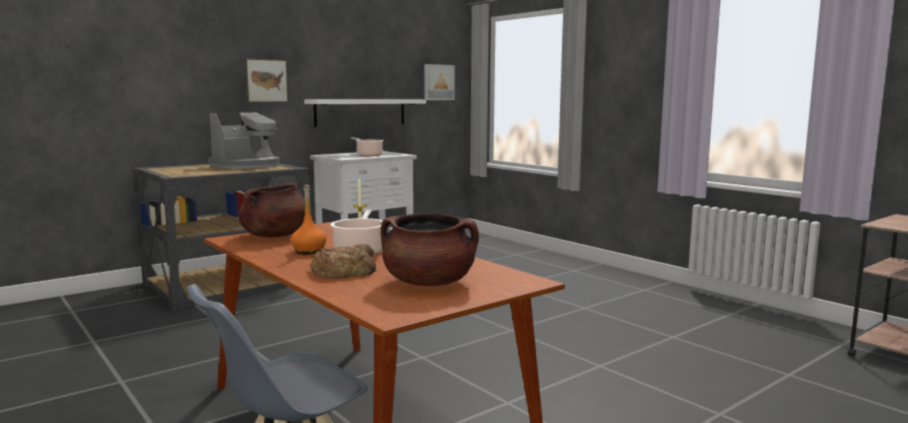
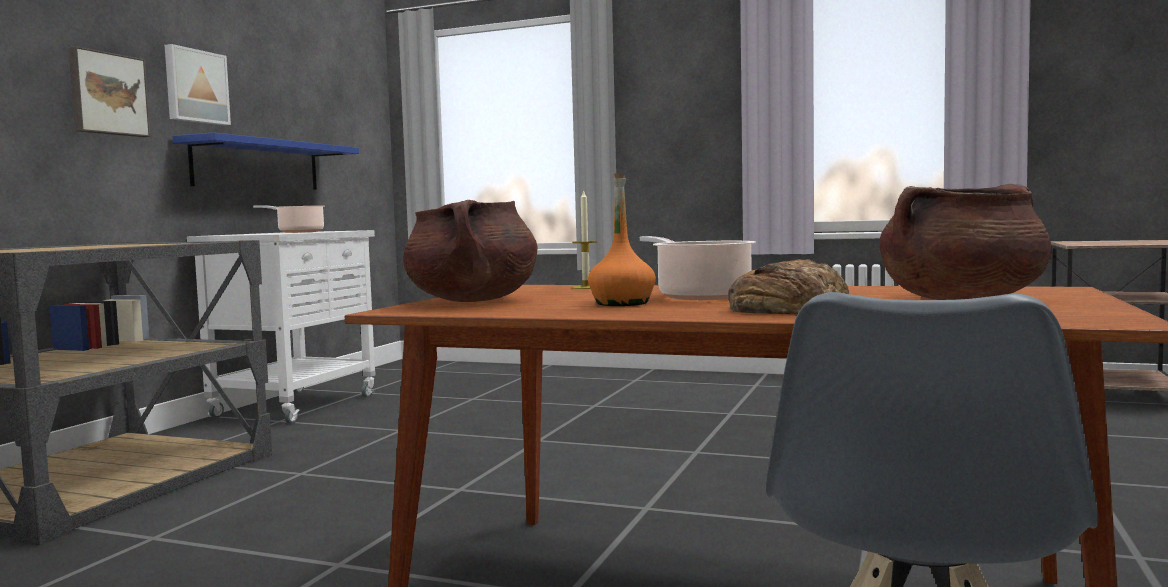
camera: 30 degrees left, 5 degrees down
coffee machine [208,113,280,169] -> none
white shelf [304,99,426,127] -> blue shelf [173,132,359,190]
picture [424,64,455,100] -> picture moved to [165,44,231,125]

